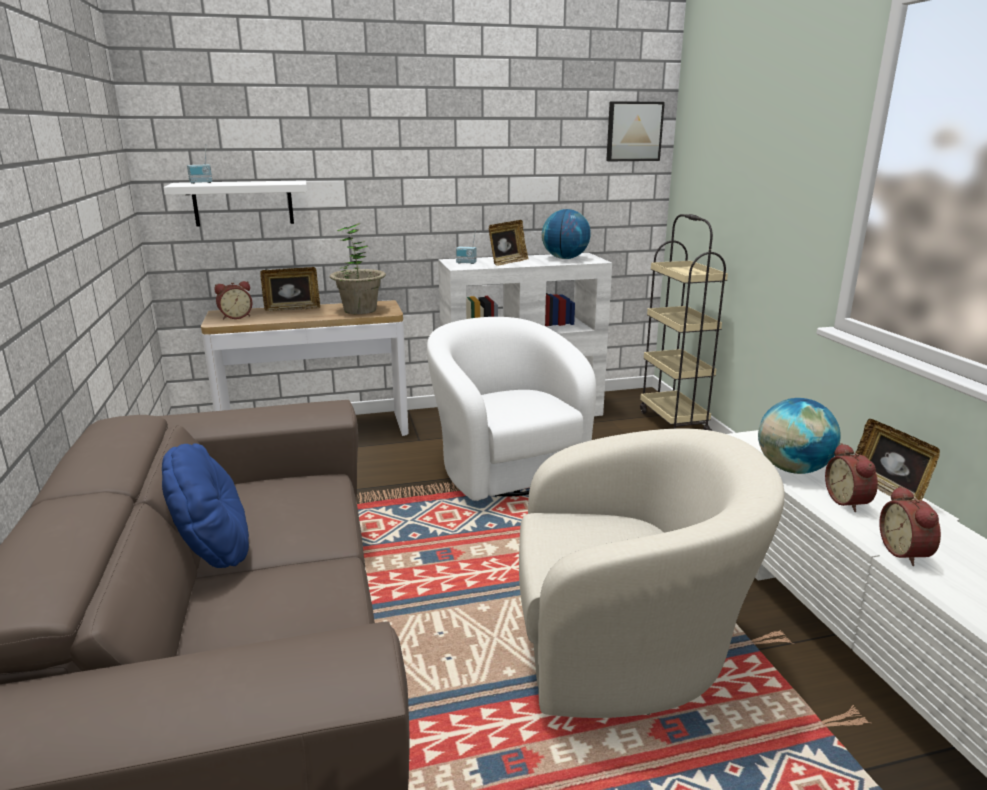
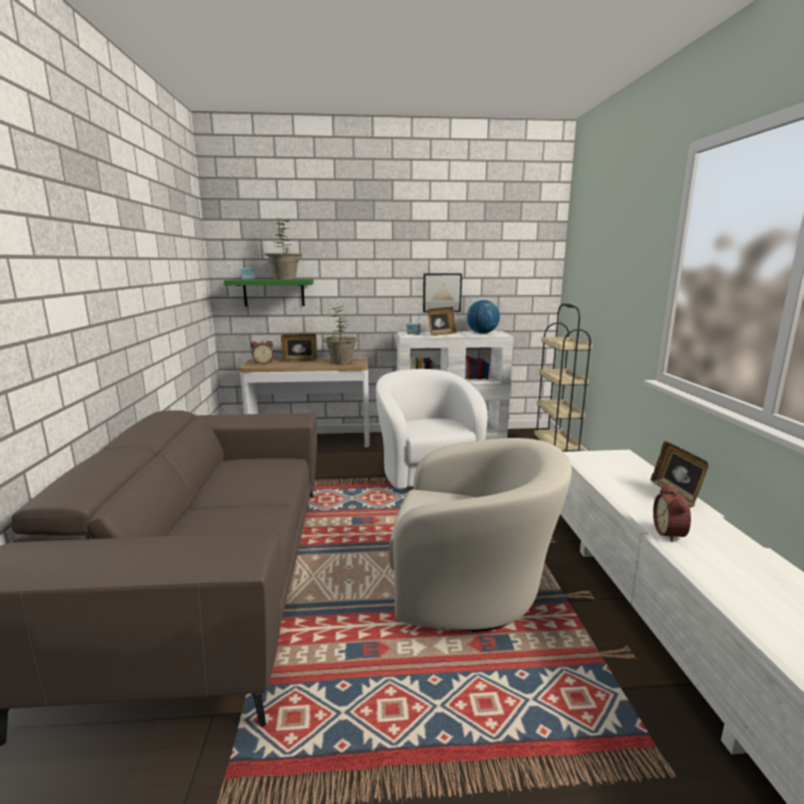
camera: 10 degrees right, 5 degrees down
blue pillow [162,443,249,568] -> none
white shelf [163,180,307,227] -> green shelf [224,279,313,306]
picture [606,101,665,161] -> picture moved to [423,273,462,312]
globe [758,398,841,474] -> none
alarm clock [825,443,878,512] -> none
none -> potted plant [264,218,302,280]

